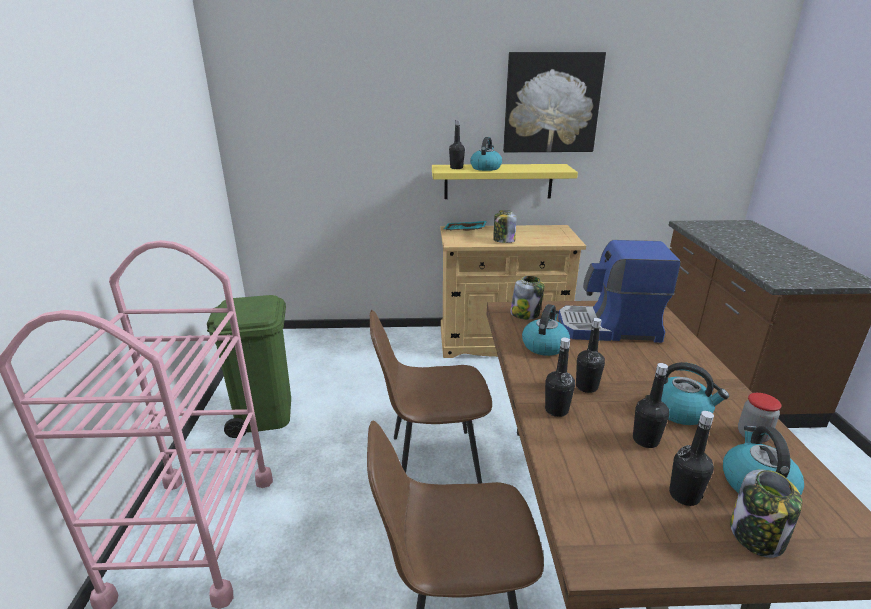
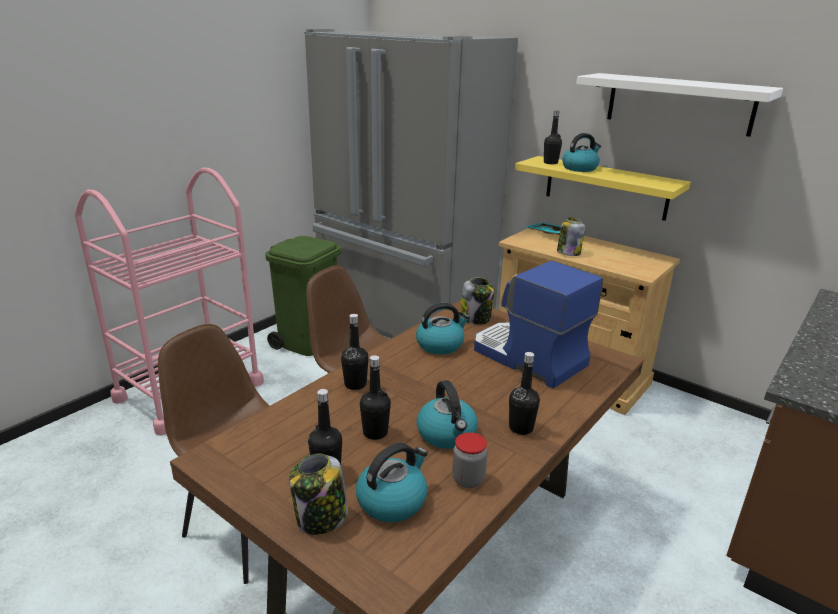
camera: 40 degrees right, 0 degrees up
picture [503,52,606,152] -> white shelf [576,73,783,137]
black bottle [576,318,605,393] -> black bottle moved to [509,352,540,435]
none -> grey fridge [304,29,518,339]

